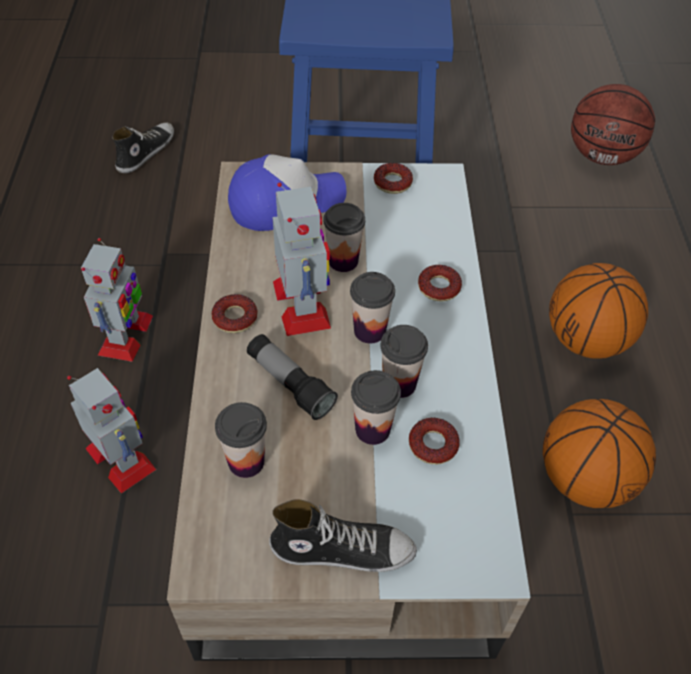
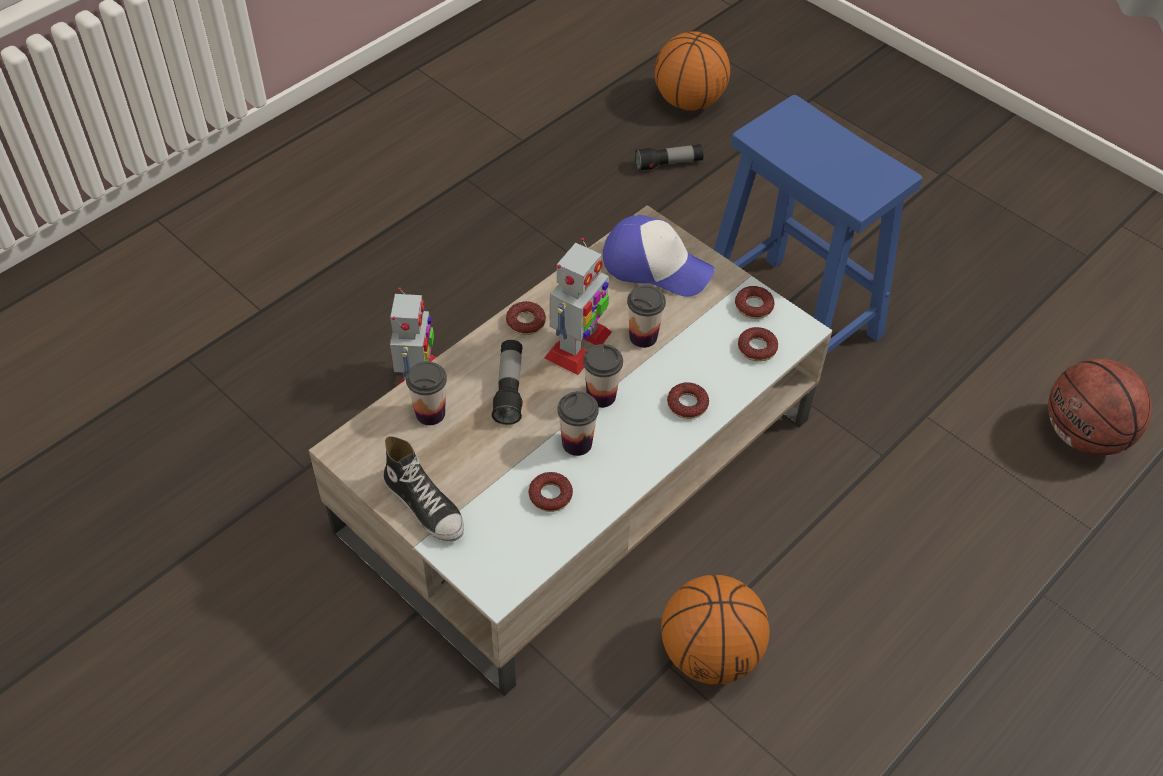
camera: 45 degrees right, 0 degrees up
toy robot [81,238,153,362] -> none
shoe [112,123,174,173] -> flashlight [635,144,704,171]
cup [351,370,401,445] -> none
basketball [549,263,648,359] -> basketball moved to [654,31,730,111]
none -> donut [738,327,778,361]

